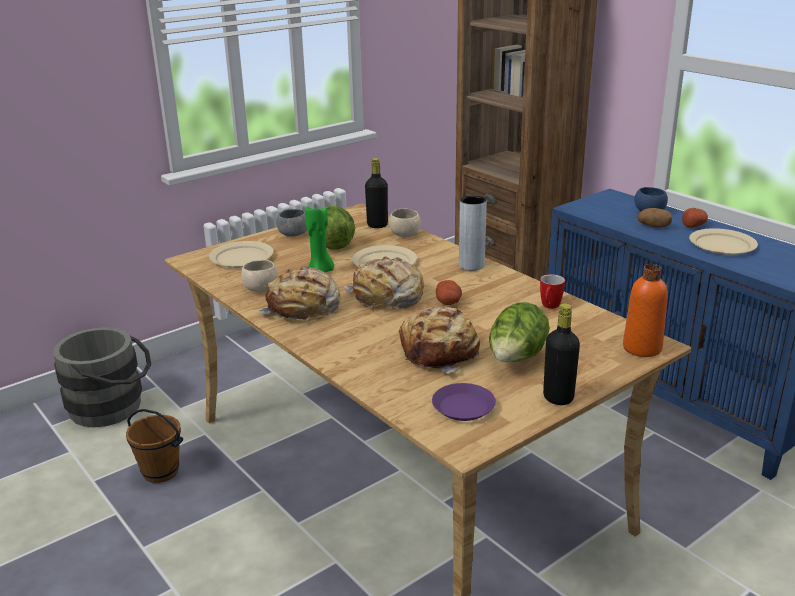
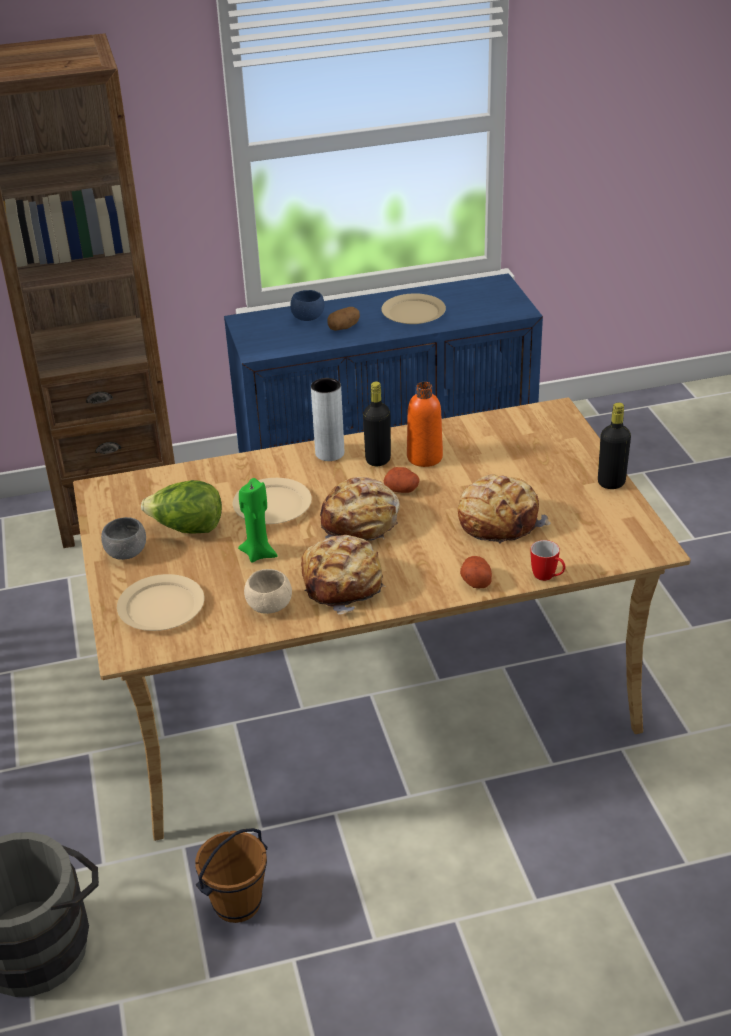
camera: 65 degrees left, 10 degrees up
black bottle [365,158,388,228] -> black bottle moved to [363,381,391,466]
beige bowl [389,209,421,237] -> none
purple plate [432,383,496,421] -> none
lettuce [489,302,550,362] -> none
mug [540,274,565,309] -> mug moved to [531,540,565,581]
orange bottle [623,264,668,357] -> orange bottle moved to [407,382,443,467]
potato [682,208,708,228] -> potato moved to [460,556,492,588]

